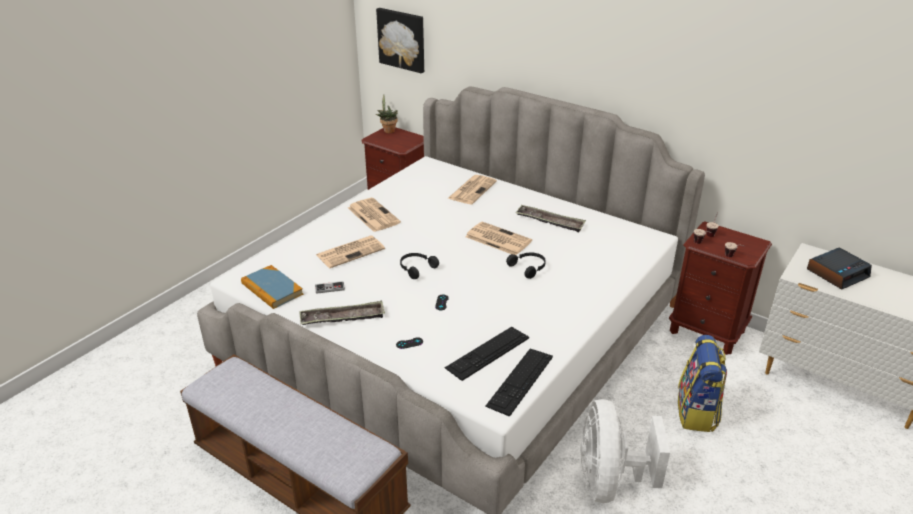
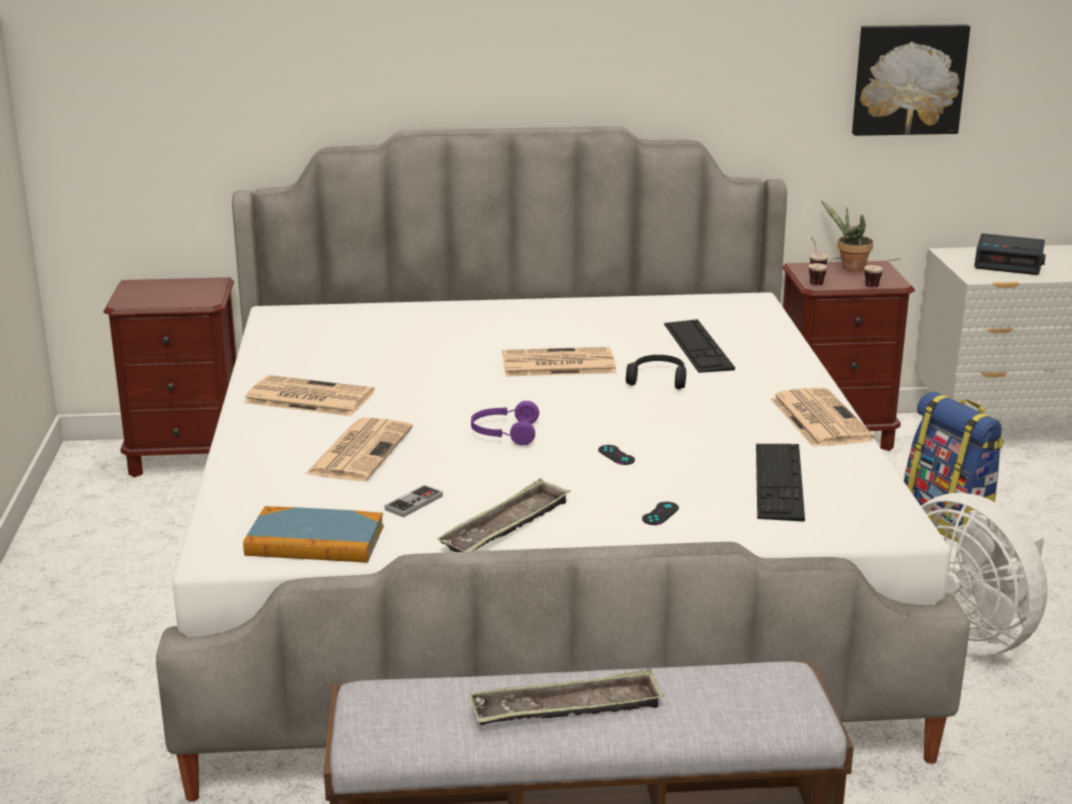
camera: 40 degrees left, 10 degrees down
picture [376,8,424,73] -> picture moved to [852,24,970,136]
potted plant [376,94,398,133] -> potted plant moved to [821,200,873,271]
black headphones [400,253,439,279] -> purple headphones [471,401,539,446]
newspaper [447,175,497,205] -> newspaper moved to [771,387,874,447]
keyboard [485,349,553,417] -> keyboard moved to [664,319,735,373]
tray [516,205,586,232] -> tray moved to [469,669,664,725]
alarm clock [807,248,872,290] -> alarm clock turned 90 degrees clockwise [974,233,1046,275]

